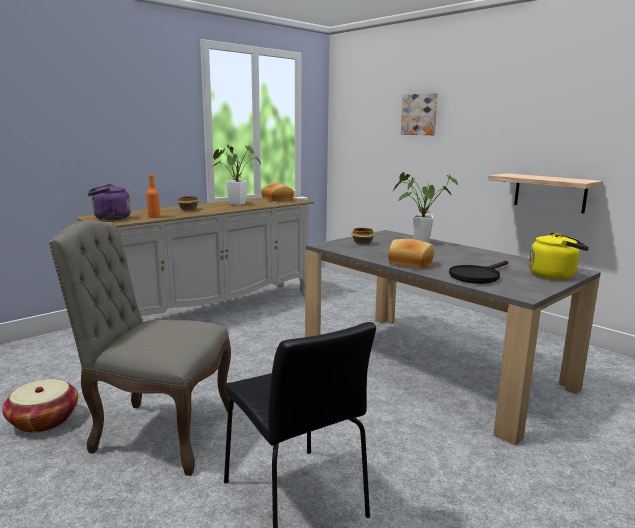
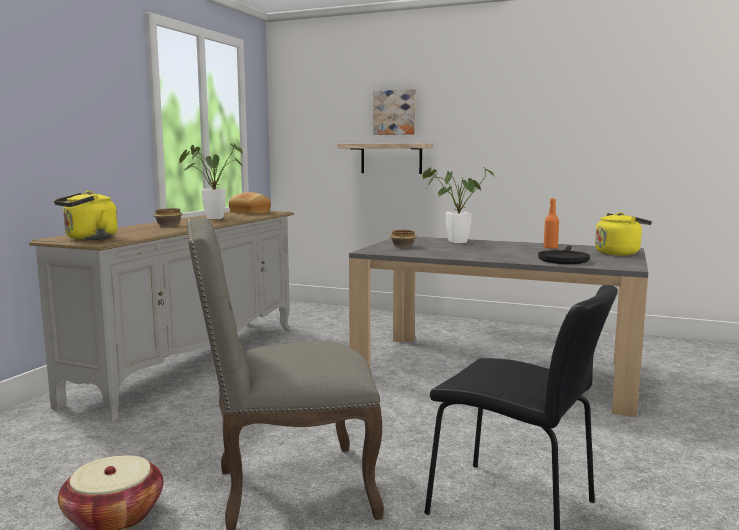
camera: 25 degrees left, 5 degrees down
purple kettle [88,184,131,220] -> yellow kettle [54,191,118,240]
orange bottle [146,174,160,218] -> orange bottle moved to [544,198,559,249]
bread [388,239,434,268] -> none
shelf [488,173,603,213] -> shelf moved to [337,143,433,174]

